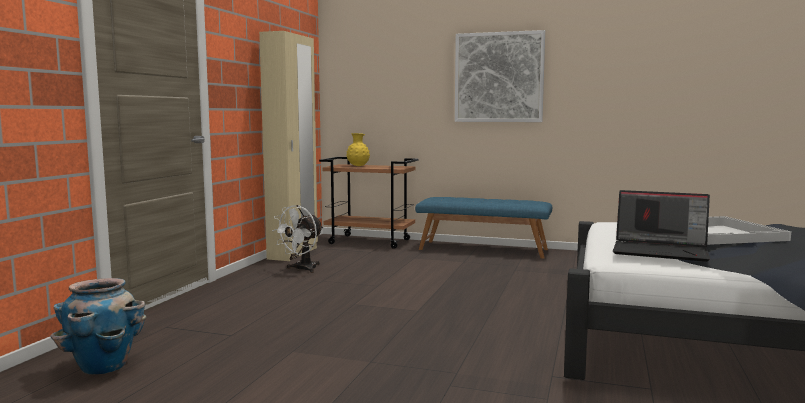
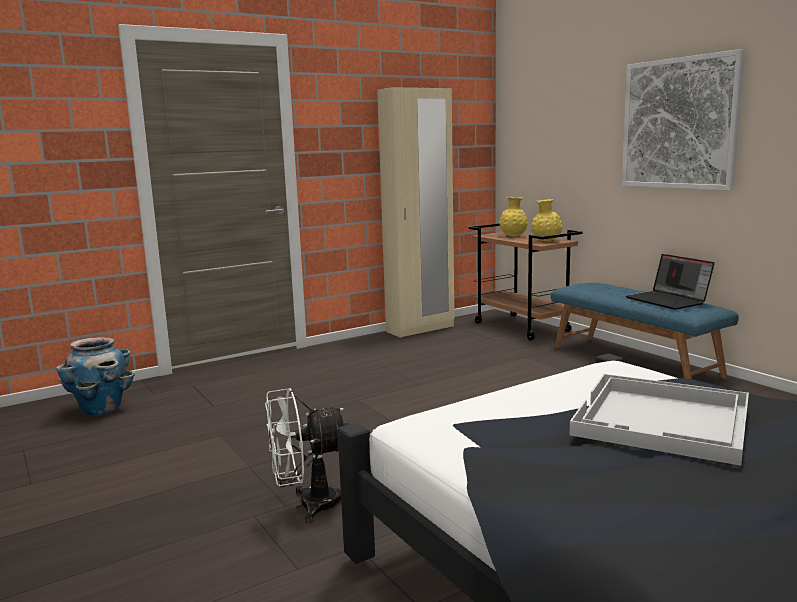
camera: 40 degrees right, 5 degrees up
white fan [272,205,323,273] -> white fan moved to [265,388,349,523]
laptop [613,190,710,262] -> laptop moved to [626,254,715,310]
none -> yellow vase [531,199,562,241]

